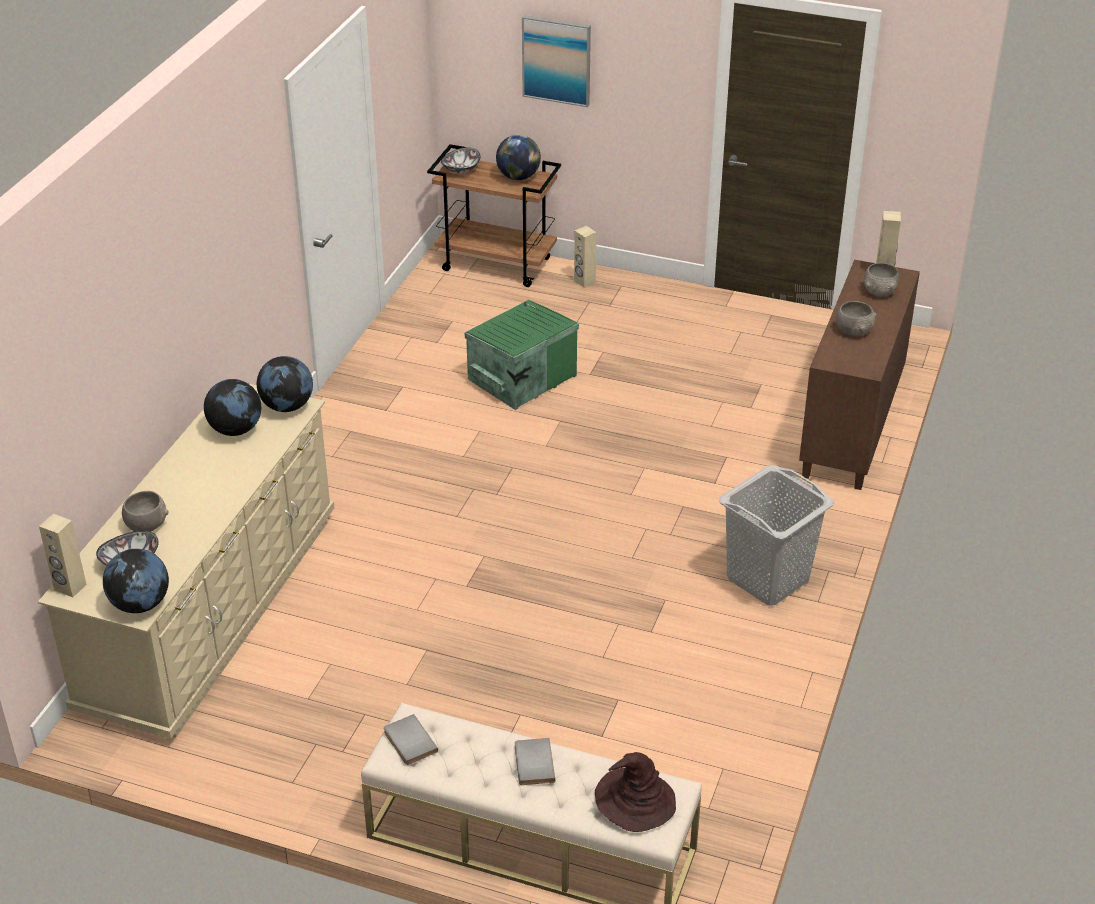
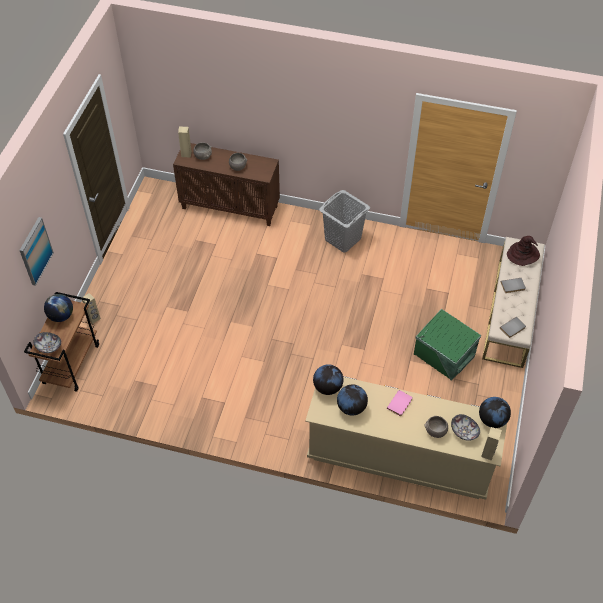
camera: 95 degrees left, 15 degrees up
green storage box [465,300,579,410] -> green storage box moved to [414,309,481,381]
none -> pink book [387,390,413,416]

